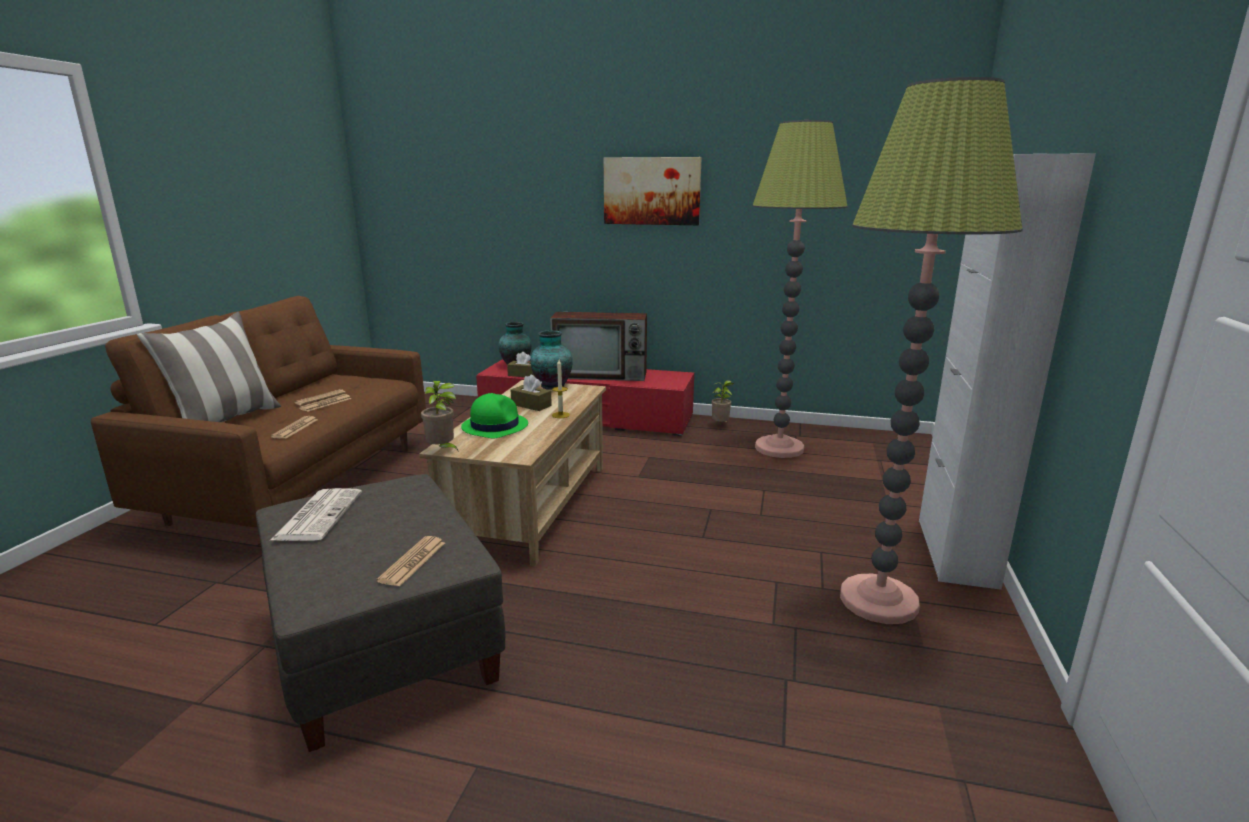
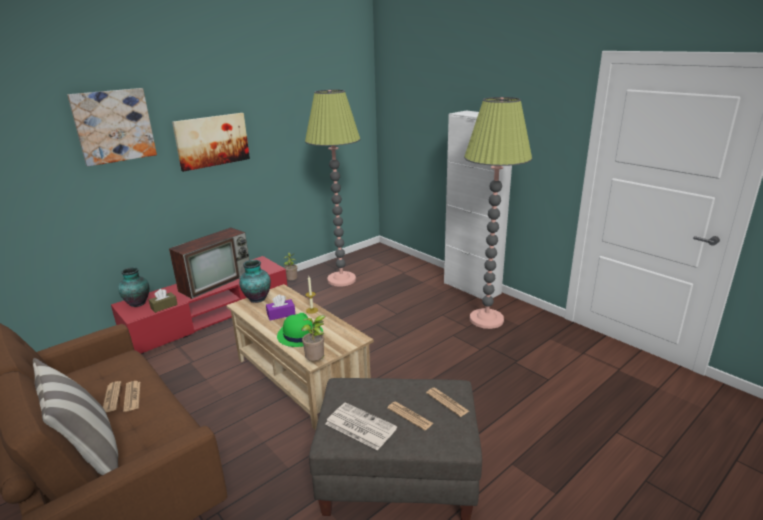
camera: 55 degrees left, 5 degrees up
newspaper [271,416,318,439] -> newspaper moved to [387,402,433,431]
brown tissue box [511,375,552,411] -> purple tissue box [266,294,296,321]
none -> picture [67,88,157,166]

